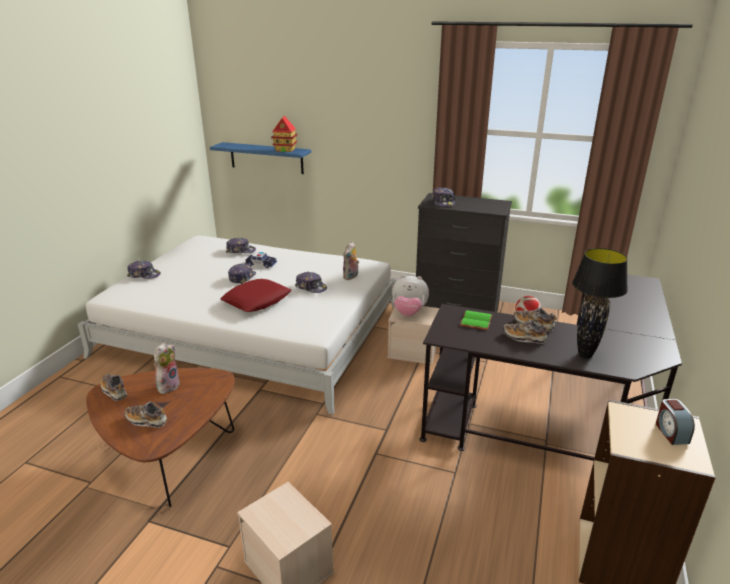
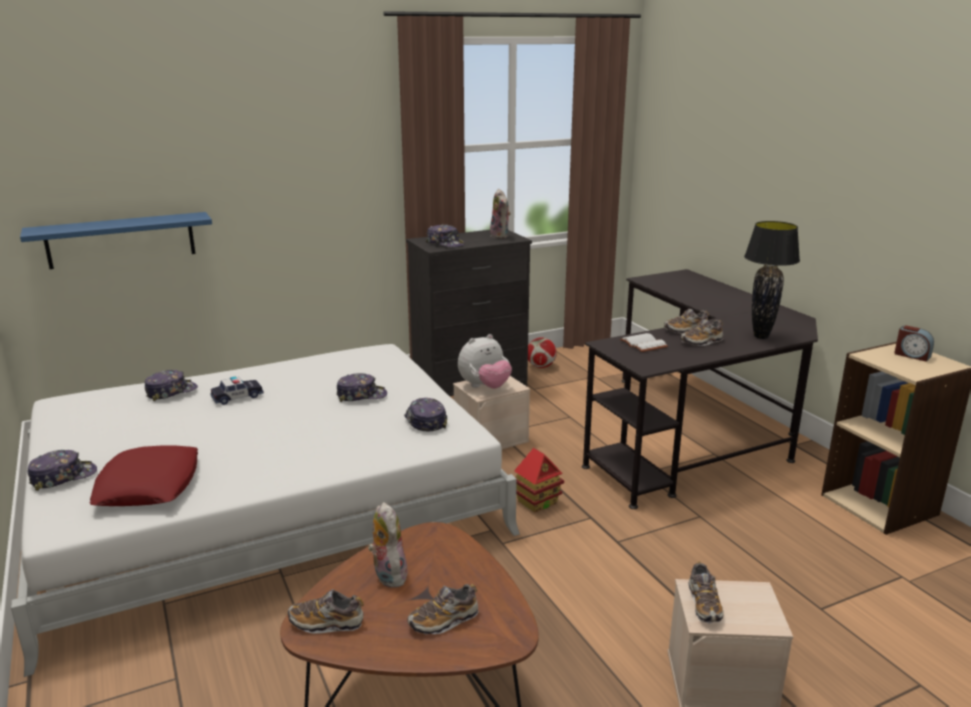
camera: 45 degrees left, 5 degrees down
red pillow [221,279,292,312] -> red pillow moved to [89,445,198,506]
cap [228,263,256,284] -> cap moved to [404,398,447,431]
toy house [271,116,298,152] -> toy house moved to [514,448,564,513]
plush toy [343,242,359,280] -> plush toy moved to [490,189,511,239]
green book [460,310,492,330] -> white book [620,333,668,352]
none -> shoe [688,561,723,624]

